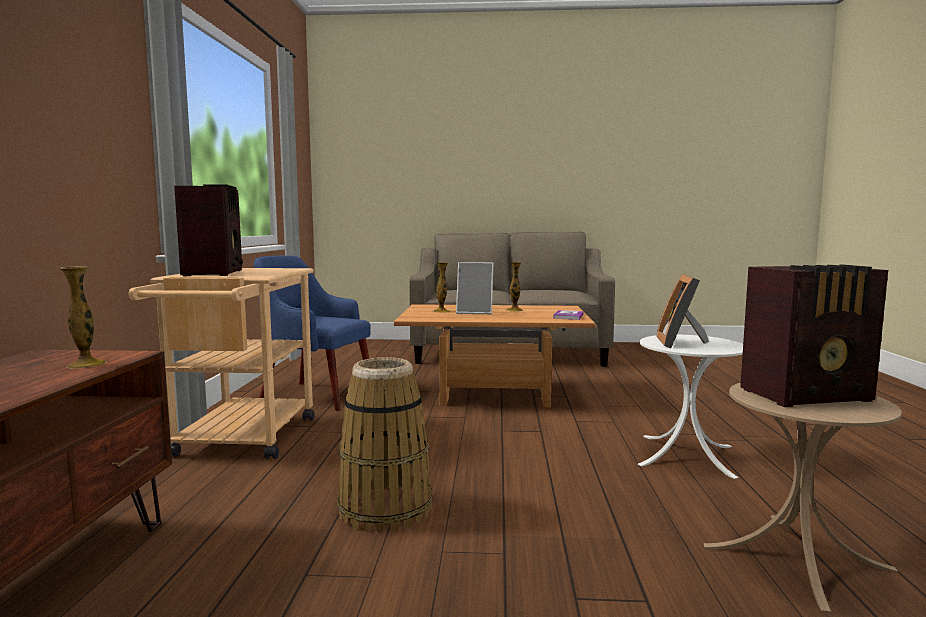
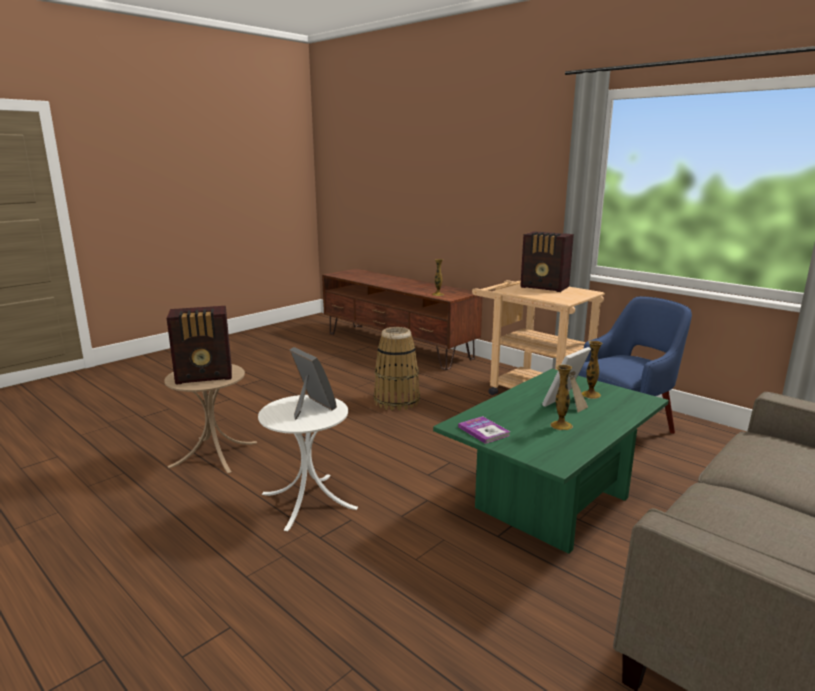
camera: 130 degrees right, 10 degrees up
brown coffee table [394,304,595,408] -> green coffee table [433,369,669,554]
radio [740,265,888,407] -> radio turned 135 degrees counterclockwise [167,306,232,385]

